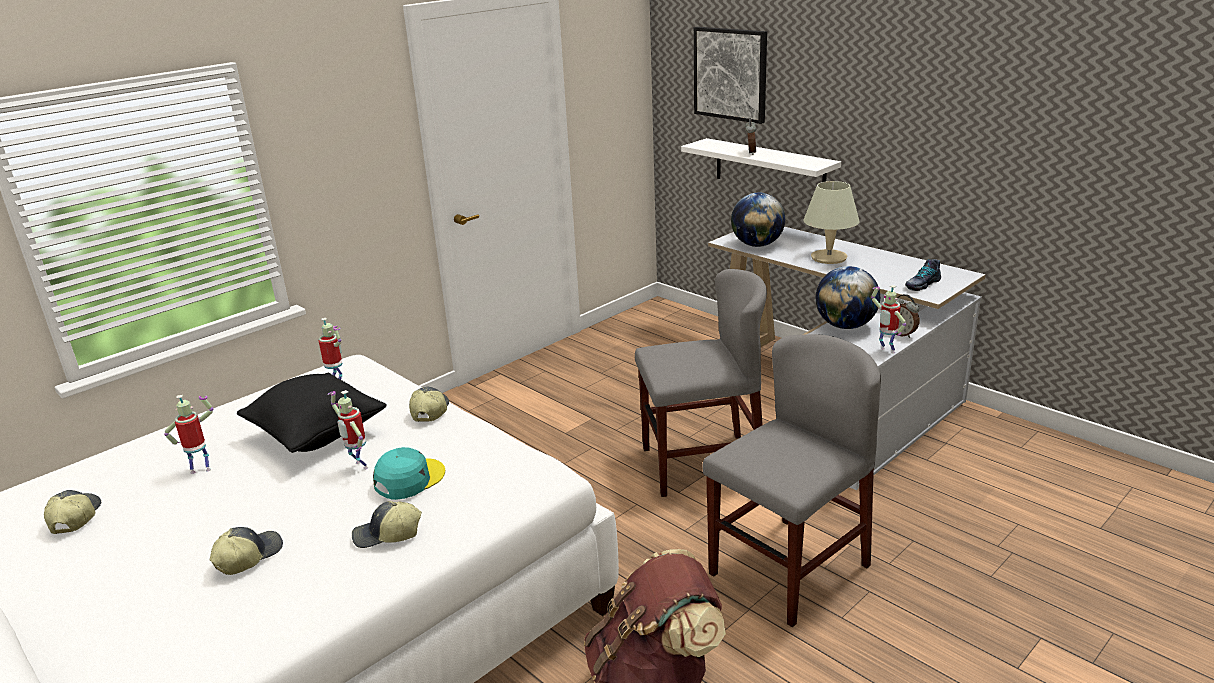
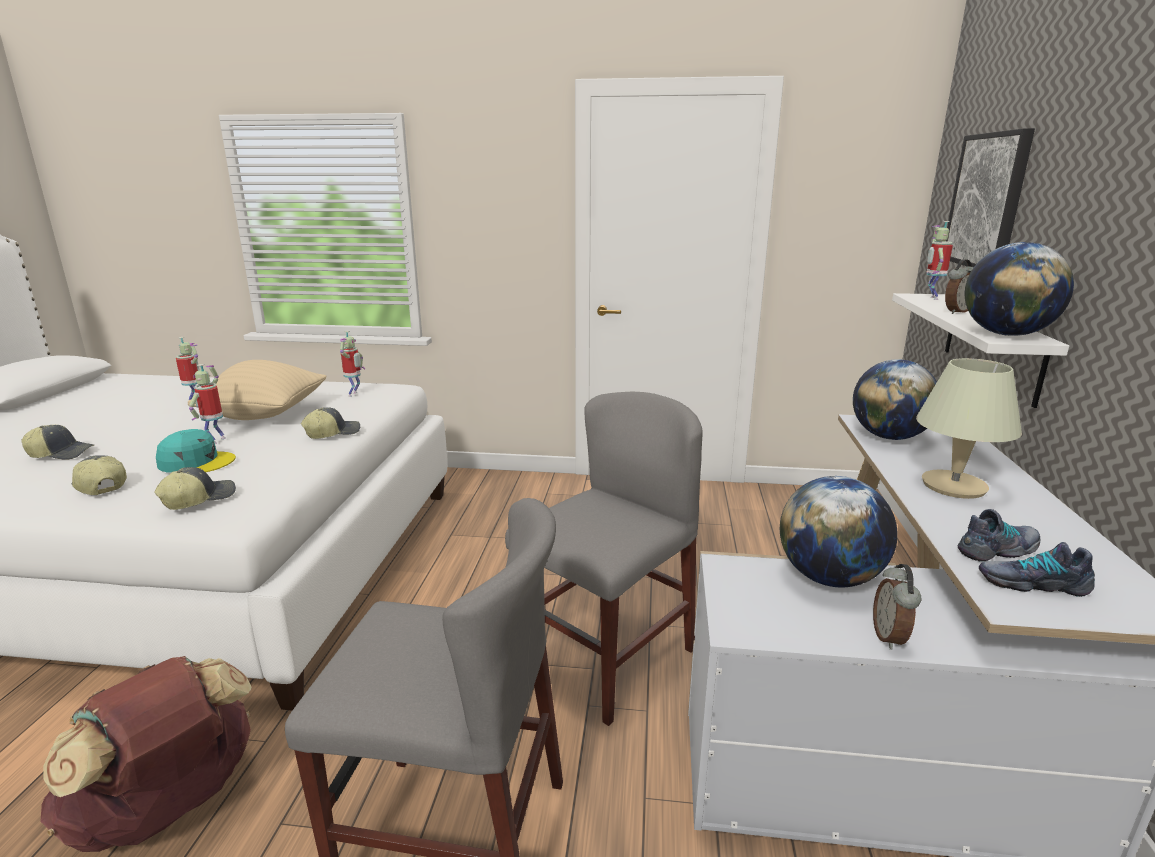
camera: 50 degrees right, 5 degrees down
cap [44,490,101,534] -> cap moved to [154,467,236,510]
black pillow [237,373,387,453] -> beige pillow [188,360,327,420]
grey chair [635,269,767,497] -> grey chair turned 90 degrees counterclockwise [505,392,703,726]
toy robot [871,285,906,354] -> toy robot moved to [926,221,953,300]
none -> shoe [958,509,1040,561]
none -> globe [965,242,1074,336]

